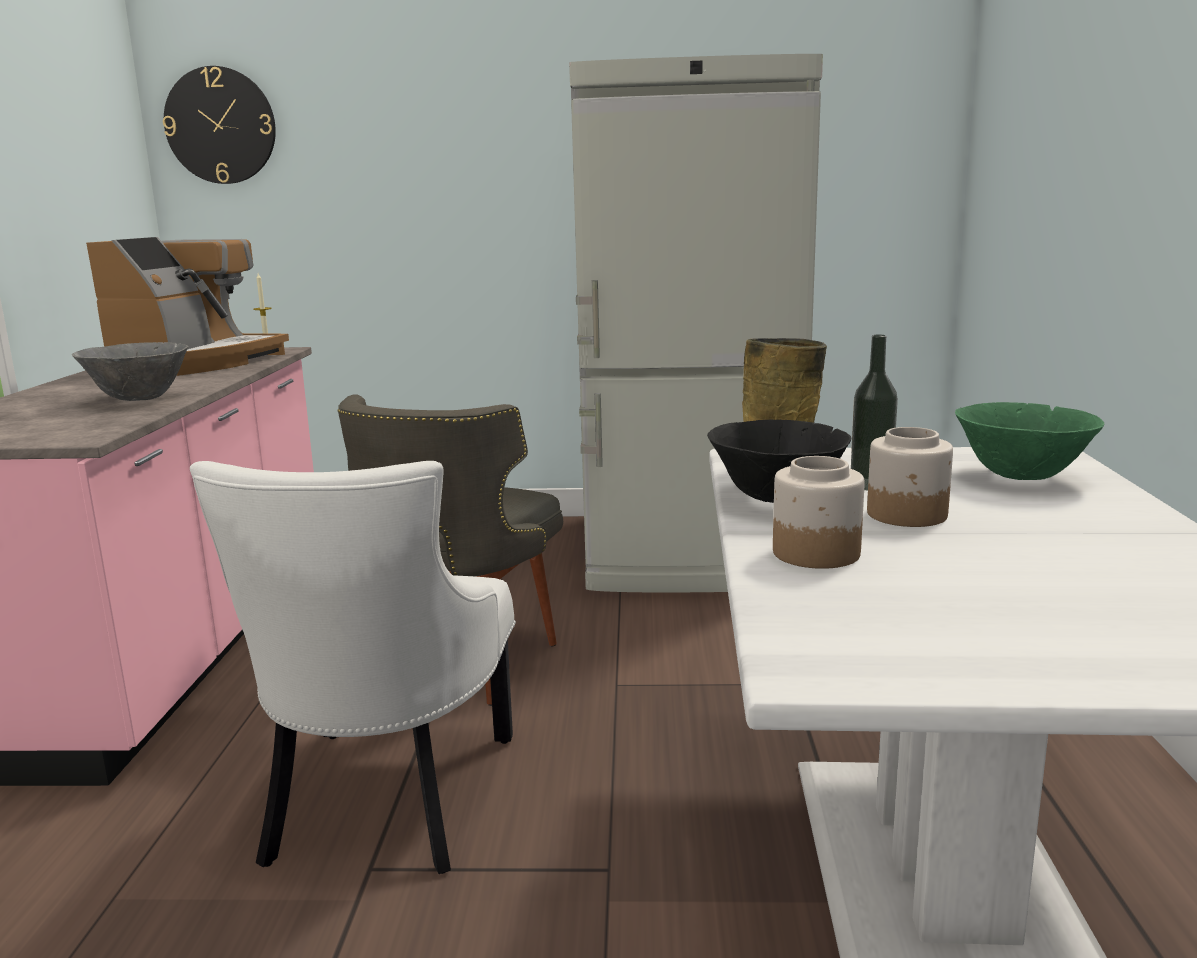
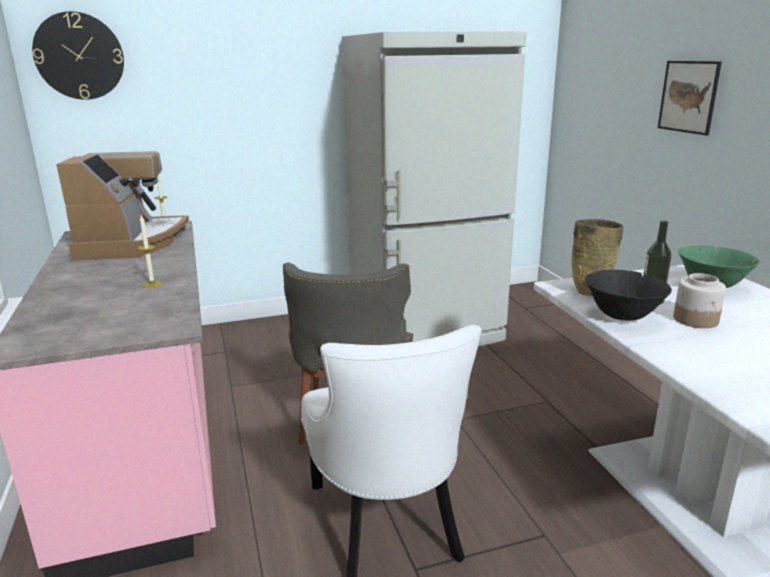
camera: 20 degrees left, 5 degrees up
grey bowl [72,342,189,401] -> candle [137,215,162,288]
jar [773,456,865,569] -> none
none -> picture [658,61,722,135]

